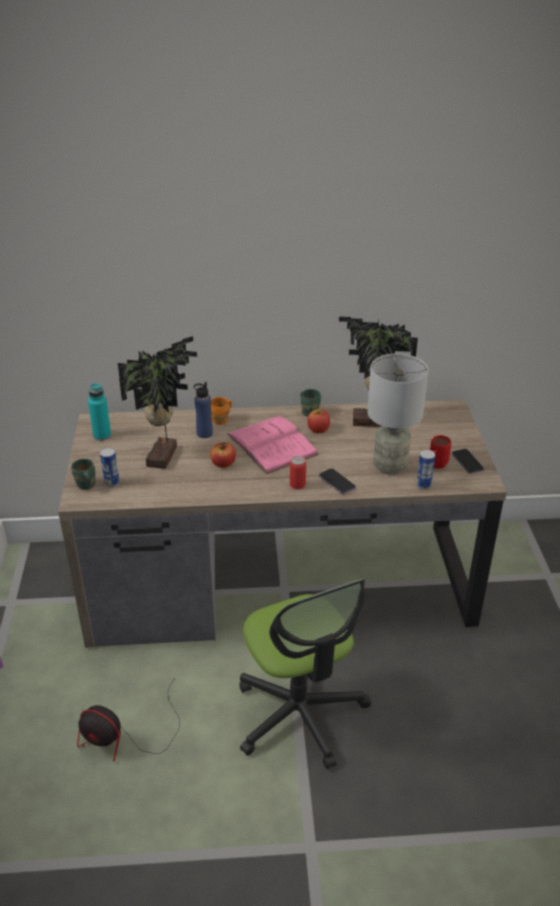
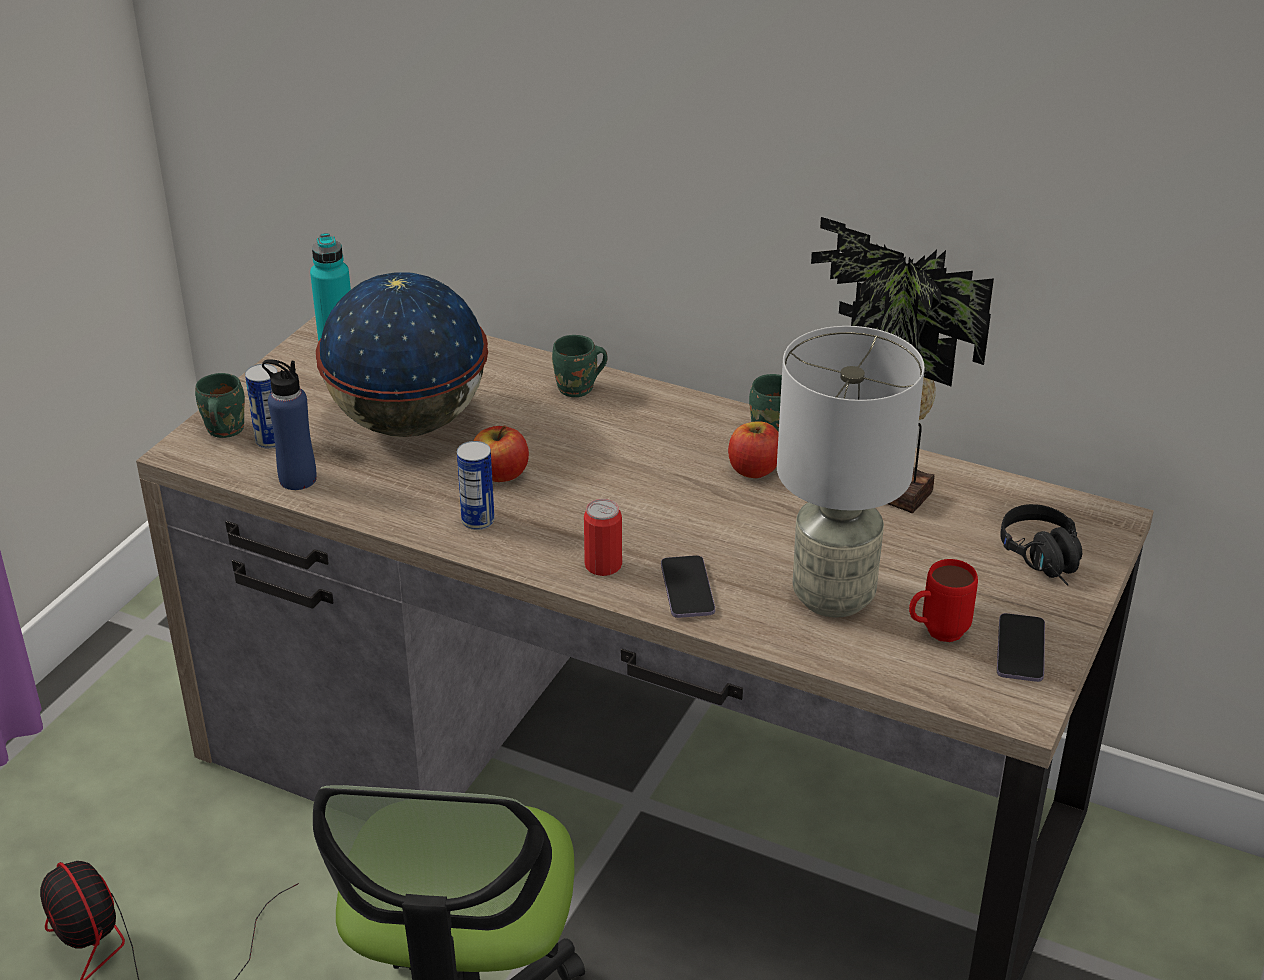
camera: 30 degrees right, 0 degrees up
potted plant [118,336,197,469] -> globe [316,272,488,437]
blue bottle [194,382,213,438] -> blue bottle moved to [262,359,317,490]
orange mug [211,397,232,425] -> green mug [552,335,608,397]
pink book [227,415,319,474] -> none
can [416,450,435,489] -> can moved to [457,441,495,530]
none -> black headphones [1000,504,1082,586]

